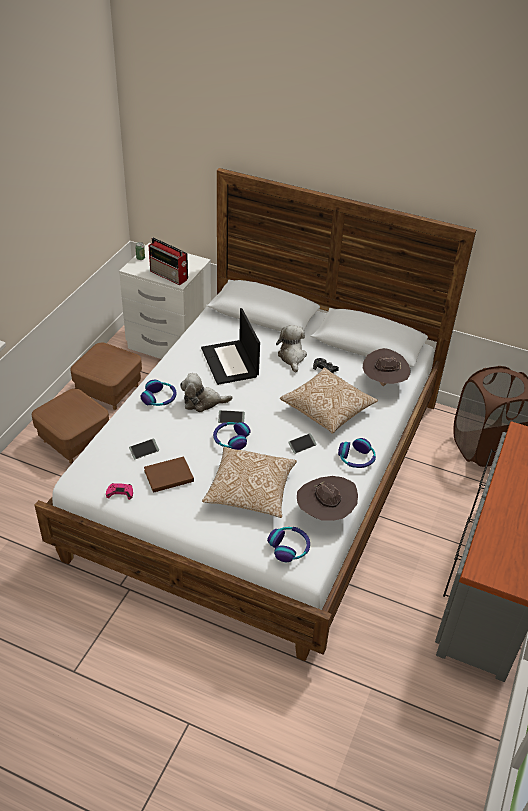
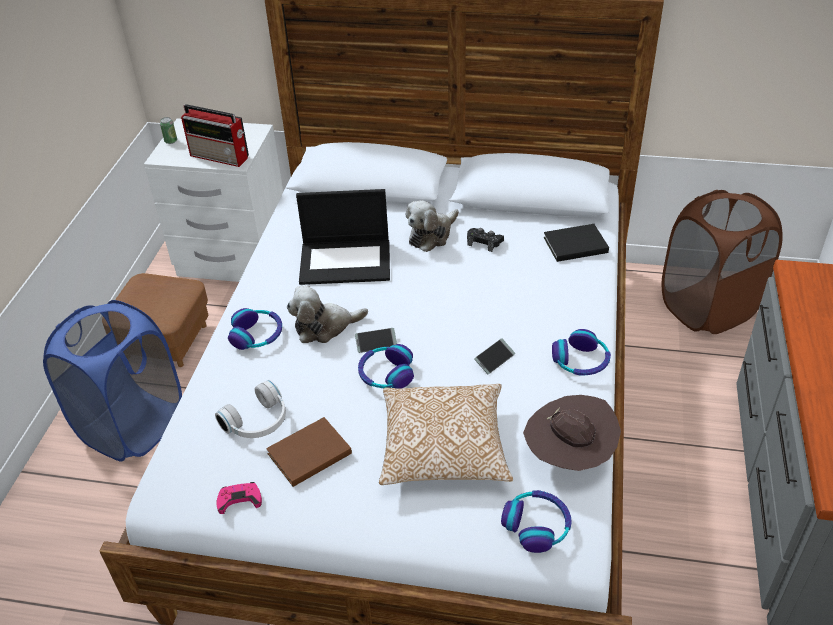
camera: 10 degrees left, 0 degrees up
brown ottoman [32,389,109,464] -> blue laundry basket [43,300,182,462]
phone [129,439,159,459] -> white headphones [215,380,286,438]
laptop [201,308,260,385] -> laptop turned 60 degrees counterclockwise [296,189,390,285]
plush toy [276,325,307,373] -> plush toy turned 120 degrees counterclockwise [406,201,459,252]
pillow [280,367,378,434] -> none
brown hat [363,348,410,386] -> black book [543,224,609,262]

